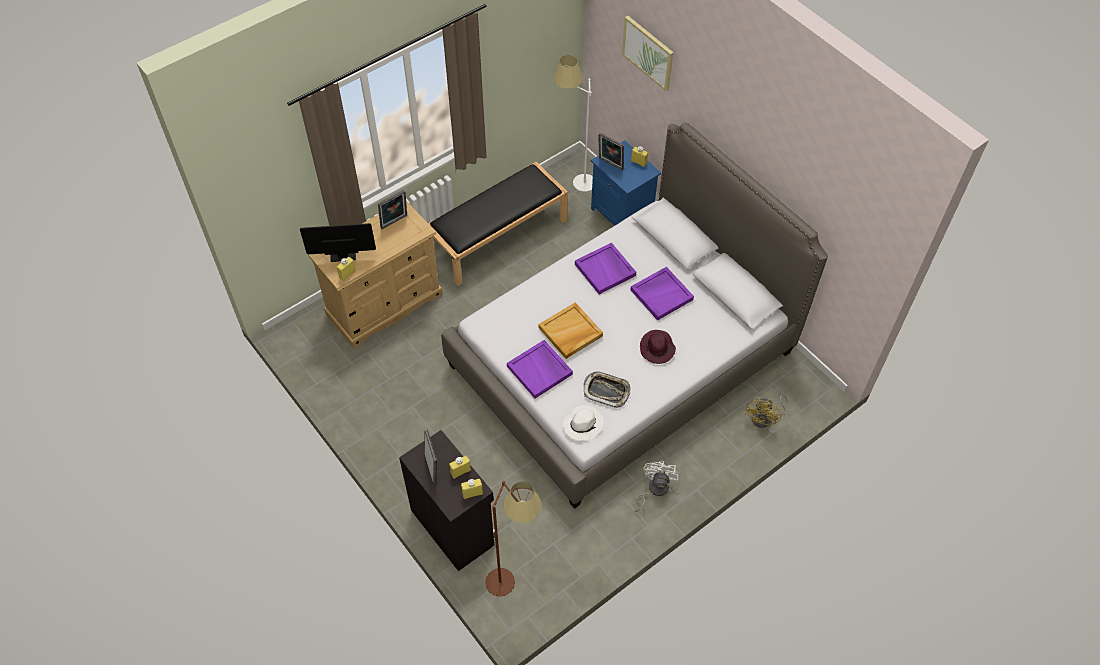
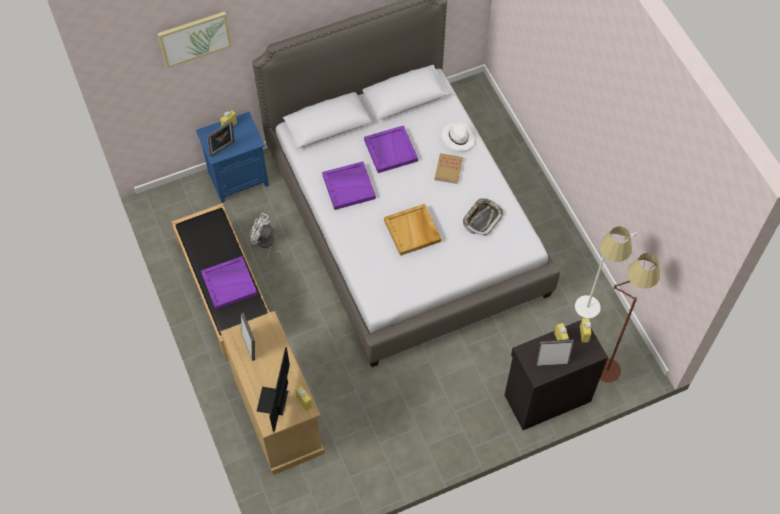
camera: 75 degrees left, 5 degrees up
purple tray [507,340,573,399] -> purple tray moved to [201,256,258,310]
white floor lamp [554,55,593,192] -> white floor lamp moved to [575,226,637,318]
white hat [563,405,603,441] -> white hat moved to [442,122,475,151]
white fan [635,461,680,512] -> white fan moved to [250,213,284,264]
purple hat [640,330,676,364] -> book [435,153,463,184]
yellow fan [745,395,787,428] -> none

